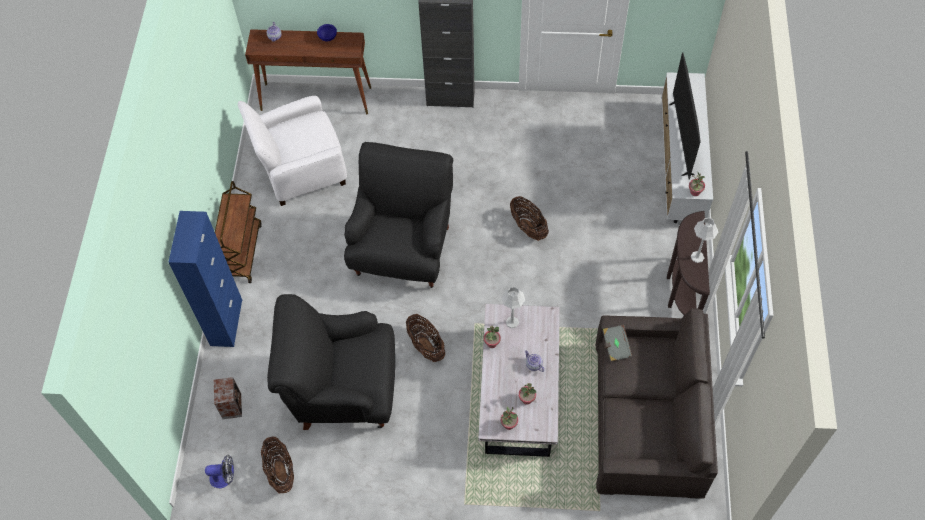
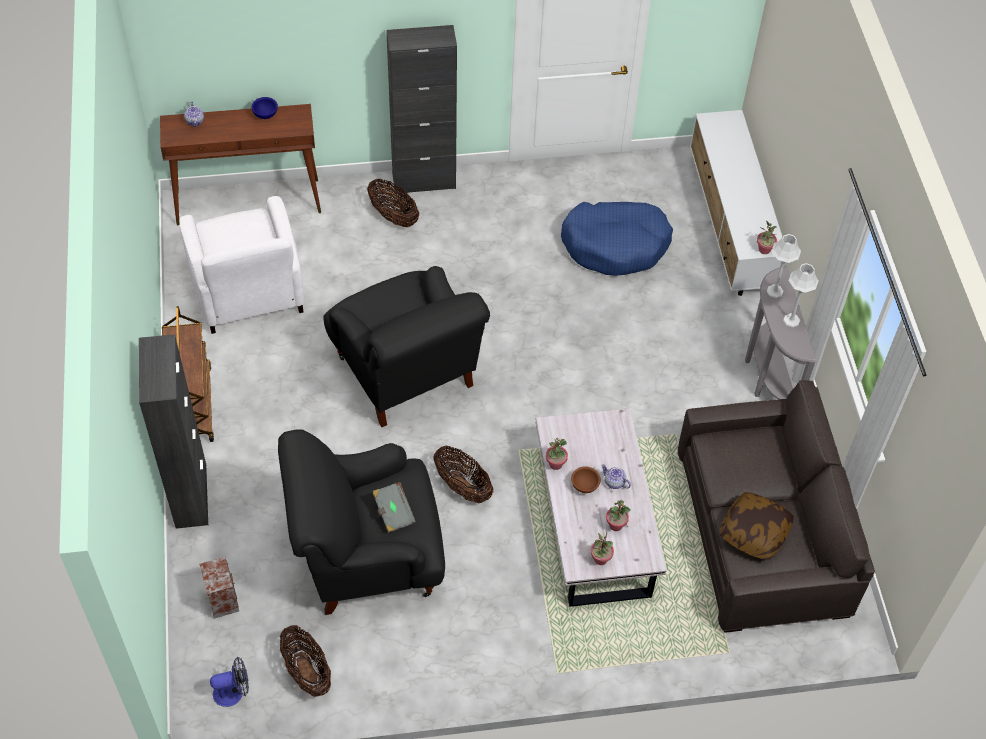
camera: 15 degrees left, 5 degrees down
blue cabinet [169,211,242,347] -> black cabinet [139,334,208,529]
white armchair [238,96,347,206] -> white armchair turned 75 degrees counterclockwise [179,196,305,334]
black armchair [344,142,453,288] -> black armchair turned 150 degrees clockwise [323,266,490,427]
grey table lamp [501,287,525,328] -> grey table lamp moved to [767,234,801,298]
basket [510,196,549,241] -> basket moved to [367,179,419,228]
grey book [603,325,632,362] -> grey book moved to [372,482,416,533]
brown console table [667,211,710,315] -> grey console table [745,266,816,399]
television [669,52,701,179] -> none
none -> blue dog bed [561,202,673,276]
none -> brown bowl [571,466,601,493]
none -> pillow [720,492,794,560]

